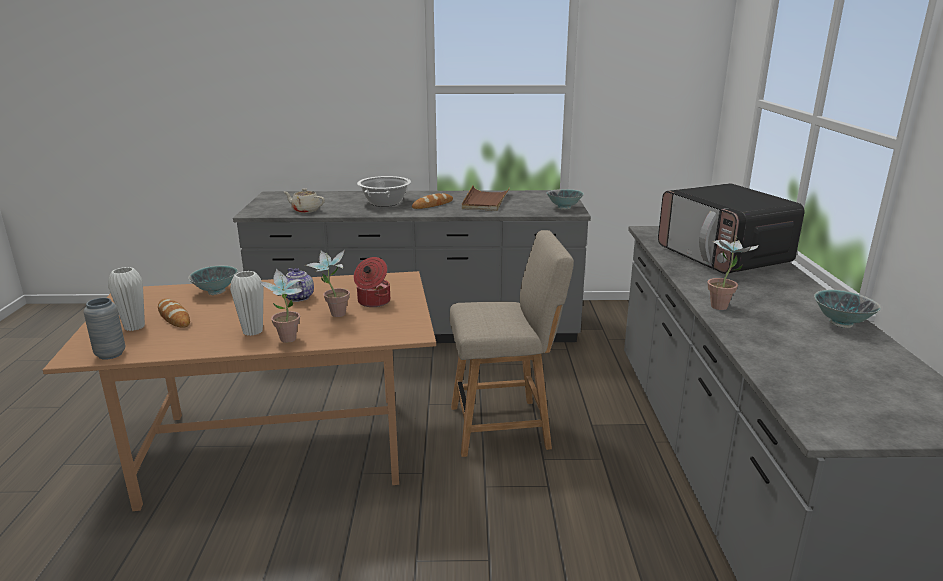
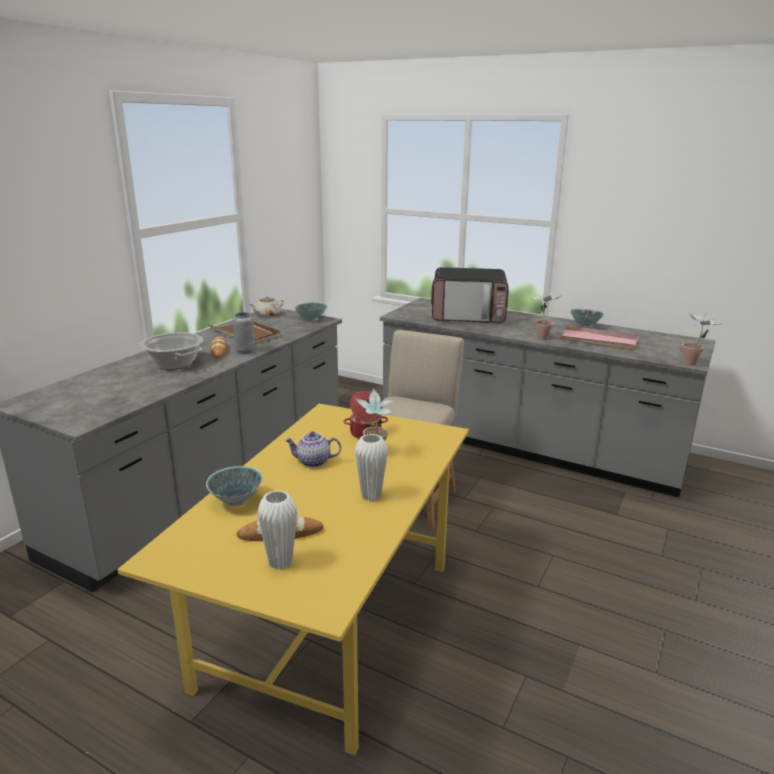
camera: 60 degrees left, 0 degrees up
brown dining table [43,271,436,511] -> yellow dining table [117,404,469,755]
grey vase [84,298,125,360] -> grey vase moved to [233,312,255,354]
potted plant [258,269,305,343] -> potted plant moved to [682,313,724,365]
beige teapot [283,188,325,213] -> beige teapot moved to [250,296,284,317]
none -> pink tray [560,325,638,350]

